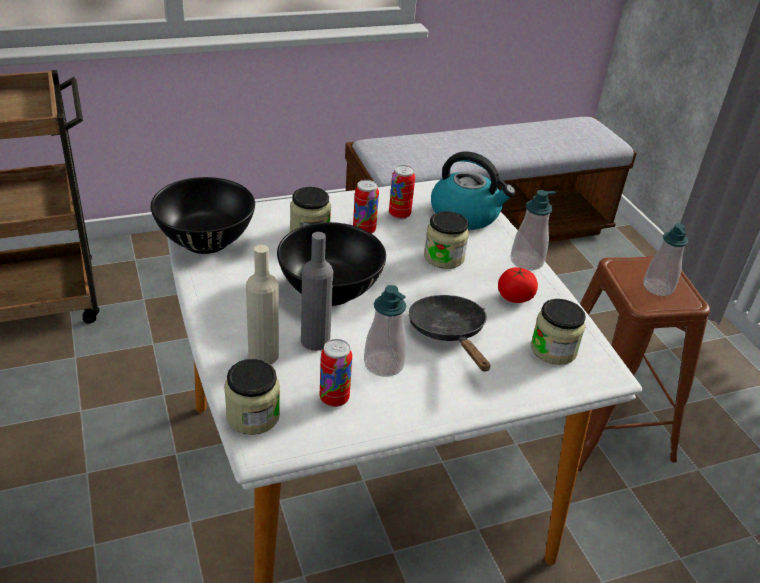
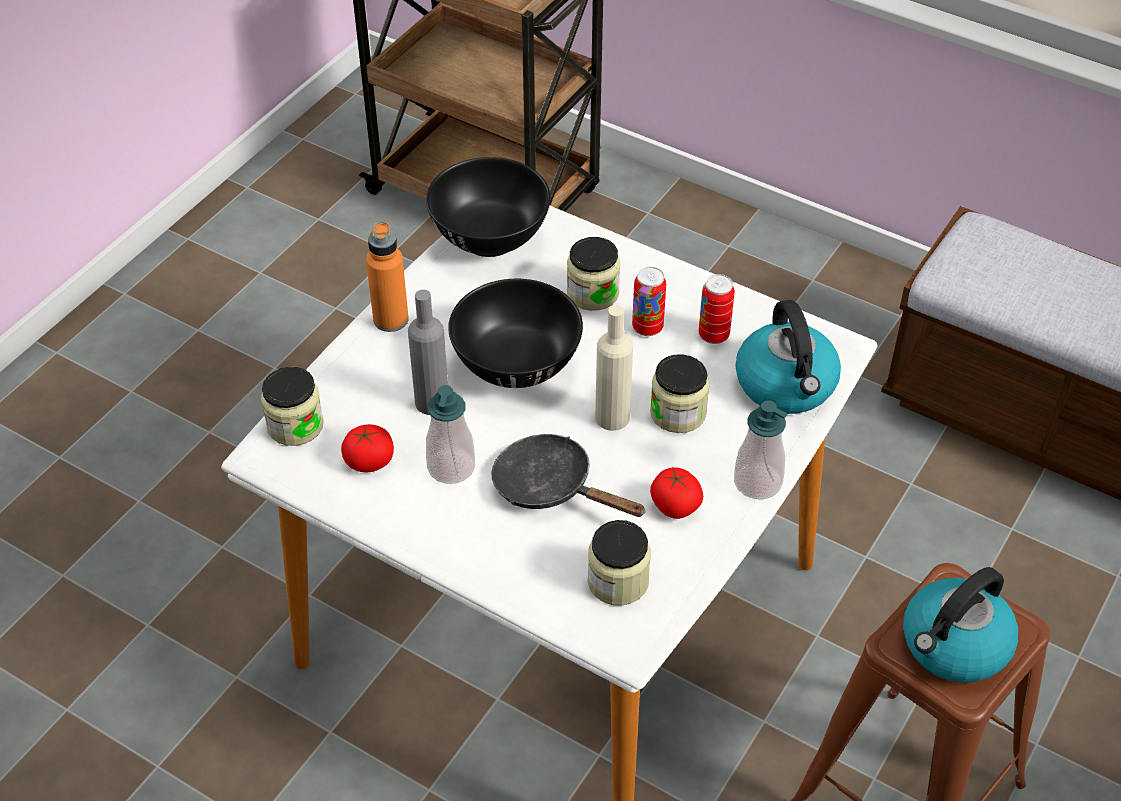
camera: 55 degrees right, 10 degrees up
beige bottle [246,245,279,365] -> beige bottle moved to [595,305,633,431]
can [320,339,352,407] -> tomato [341,424,394,473]
black frying pan [409,295,490,371] -> black frying pan turned 90 degrees counterclockwise [491,434,646,517]
soap dispenser [643,223,688,296] -> kettle [903,567,1018,683]
none -> orange bottle [366,221,409,332]

